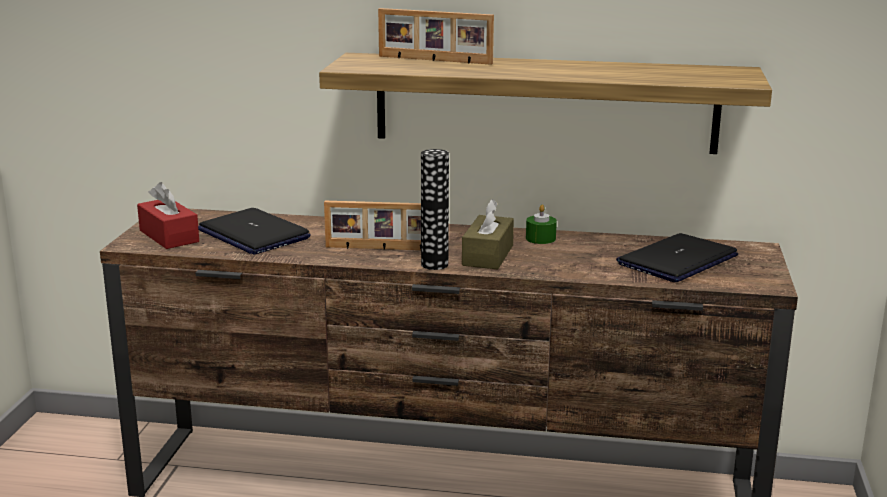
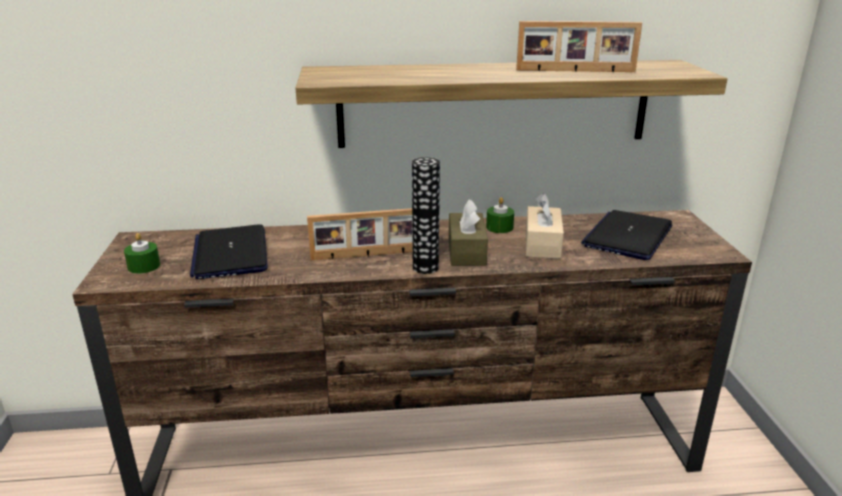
camera: 15 degrees left, 5 degrees up
red tissue box [137,182,199,249] -> green candle [124,233,160,274]
laptop [198,208,311,255] -> laptop turned 45 degrees clockwise [190,224,268,279]
picture frame [378,8,494,65] -> picture frame moved to [516,21,642,72]
none -> beige tissue box [526,193,564,259]

